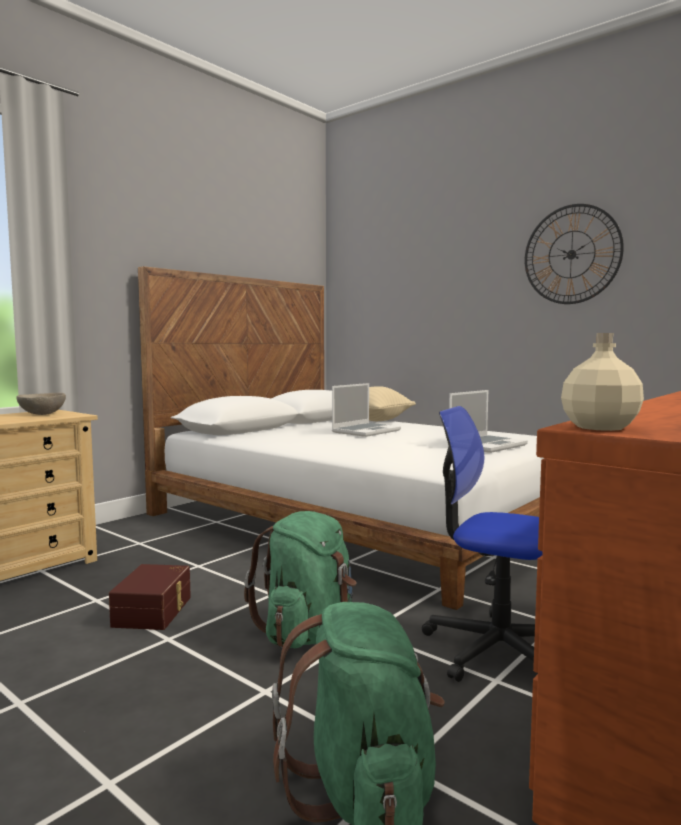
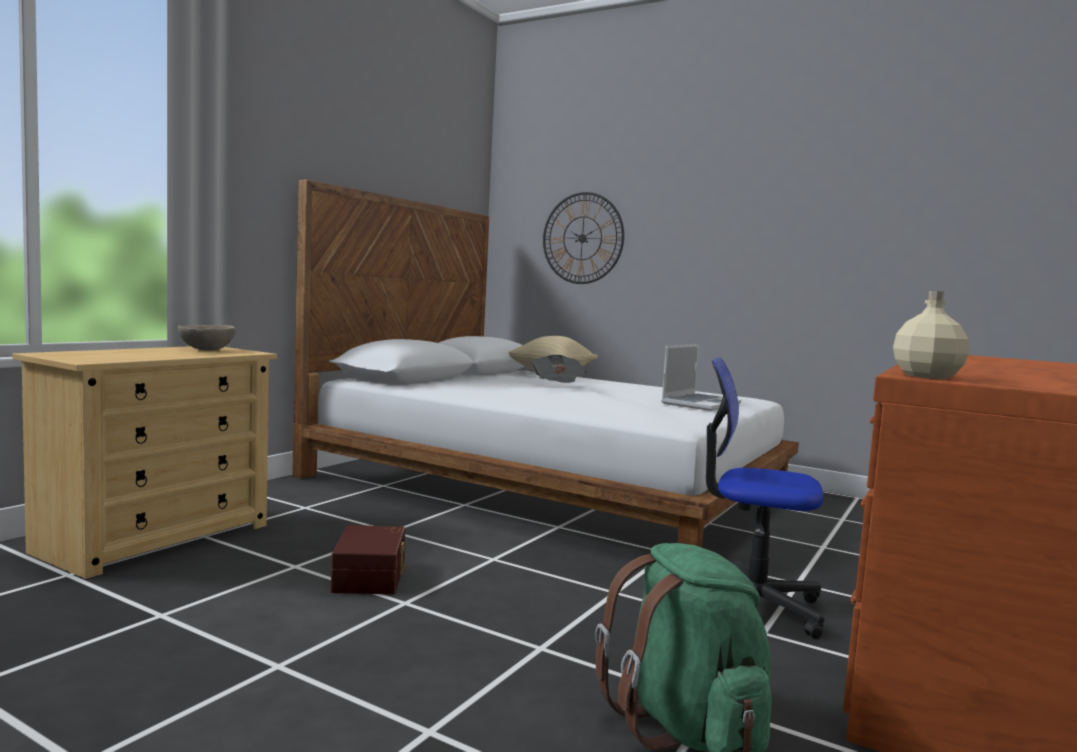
camera: 10 degrees left, 0 degrees up
green backpack [244,511,357,648] -> none
laptop [332,383,401,437] -> newspaper [530,355,586,383]
wall clock [525,204,624,304] -> wall clock moved to [543,192,624,284]

